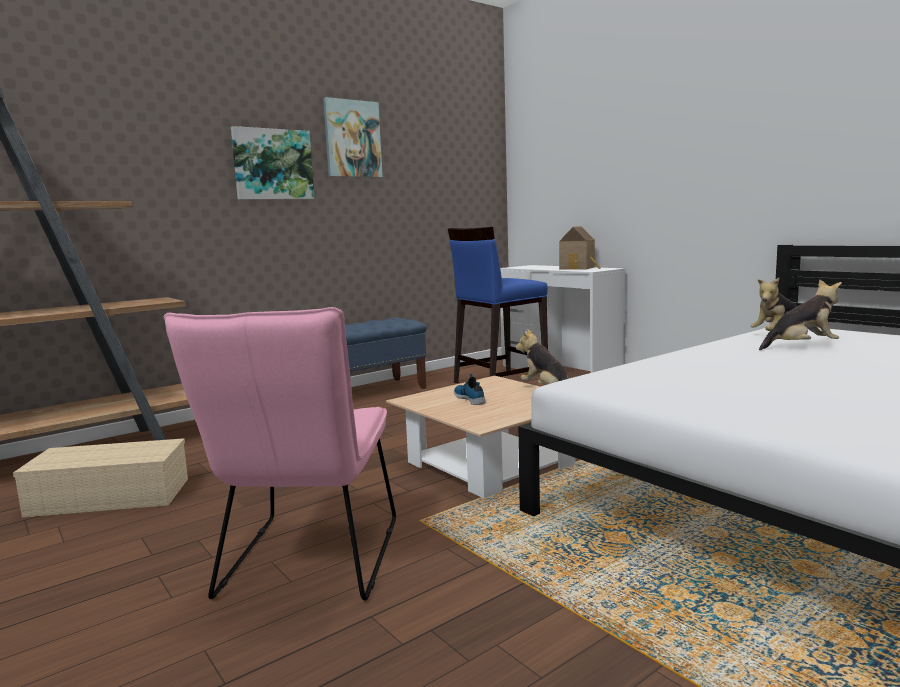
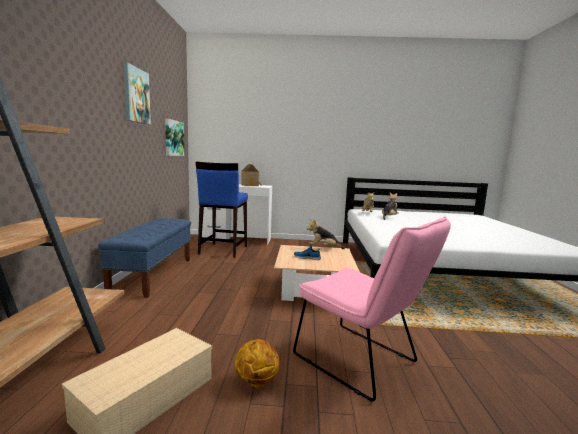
camera: 50 degrees left, 0 degrees up
picture [231,126,315,200] -> picture moved to [165,118,185,156]
none -> basketball [235,339,280,388]

